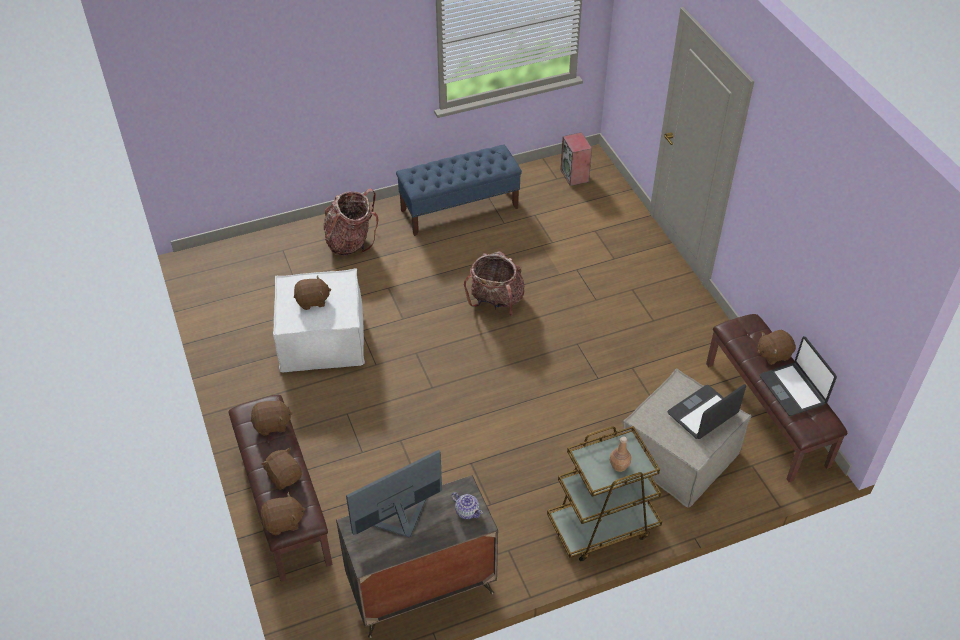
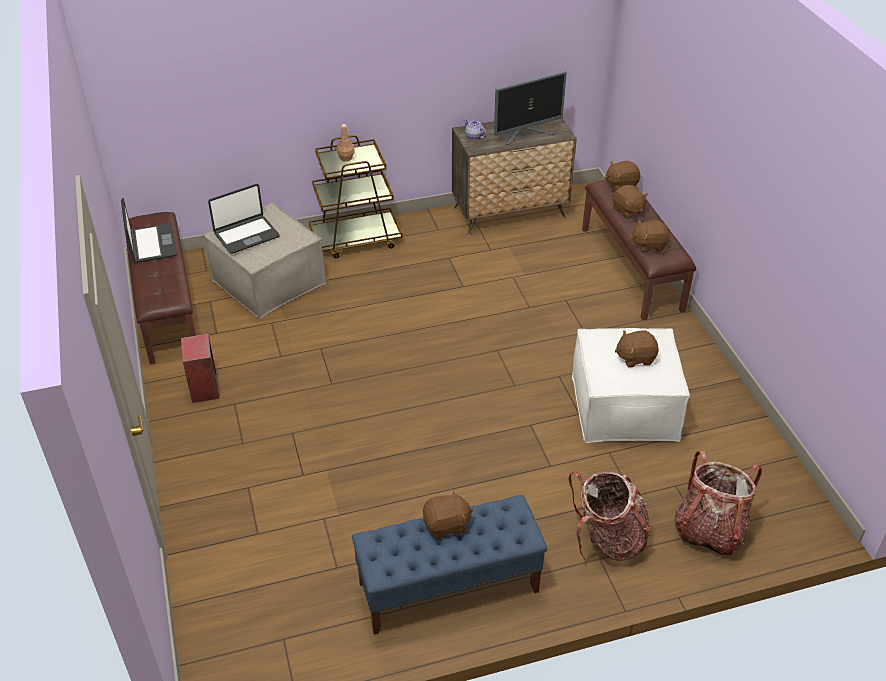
camera: 175 degrees left, 5 degrees down
backpack [464,251,525,317] -> backpack moved to [674,451,762,556]
speaker [560,132,592,186] -> speaker moved to [181,334,219,403]
brown plush toy [757,330,796,365] -> brown plush toy moved to [423,490,473,539]

